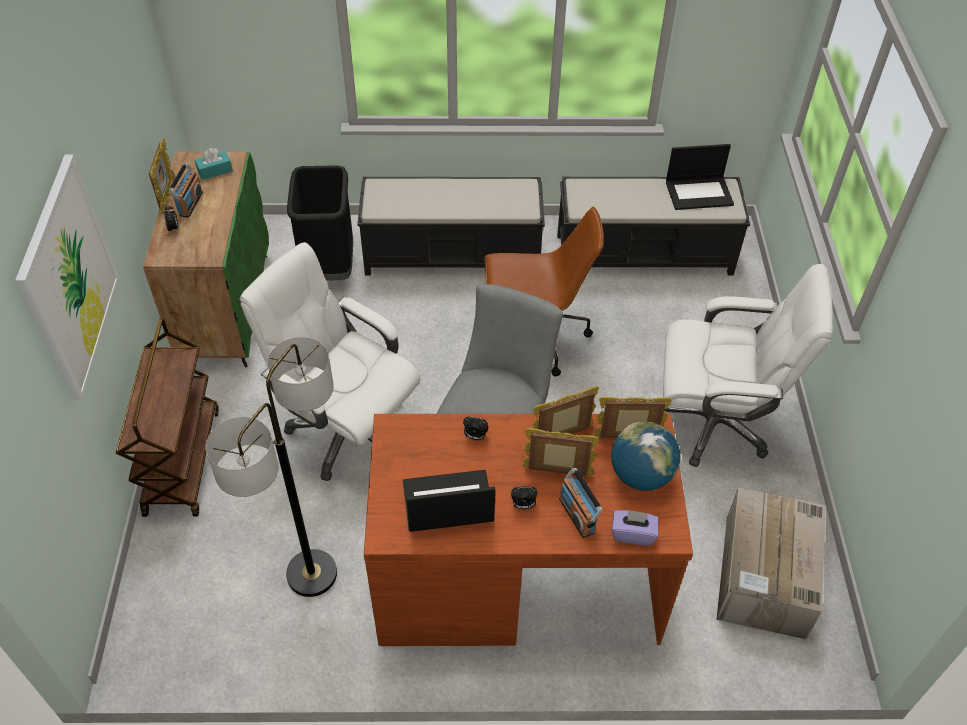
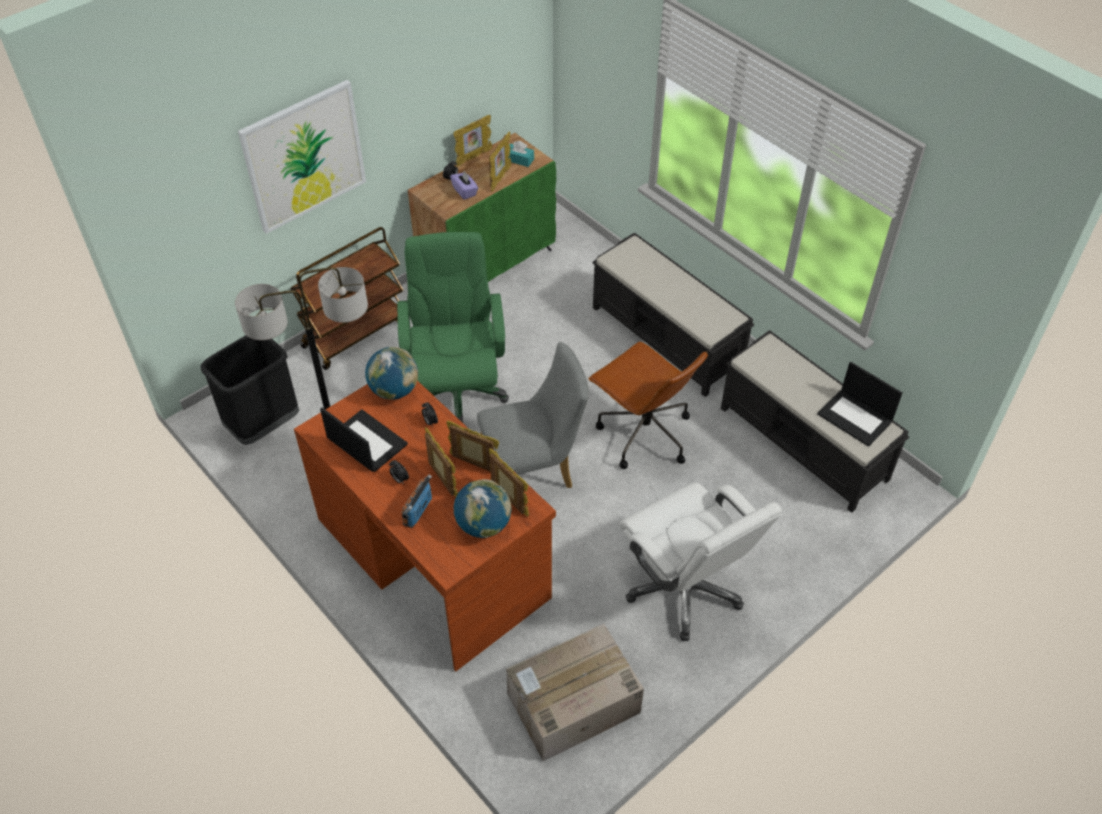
camera: 50 degrees right, 0 degrees up
radio [169,163,203,218] -> none
white office chair [240,242,420,481] -> green office chair [397,232,509,423]
black trash can [287,165,353,281] -> black trash can moved to [200,335,299,445]
purple tissue box [612,510,658,546] -> purple tissue box moved to [450,171,478,200]
none -> globe [365,347,418,400]
none -> picture frame [489,131,511,192]

